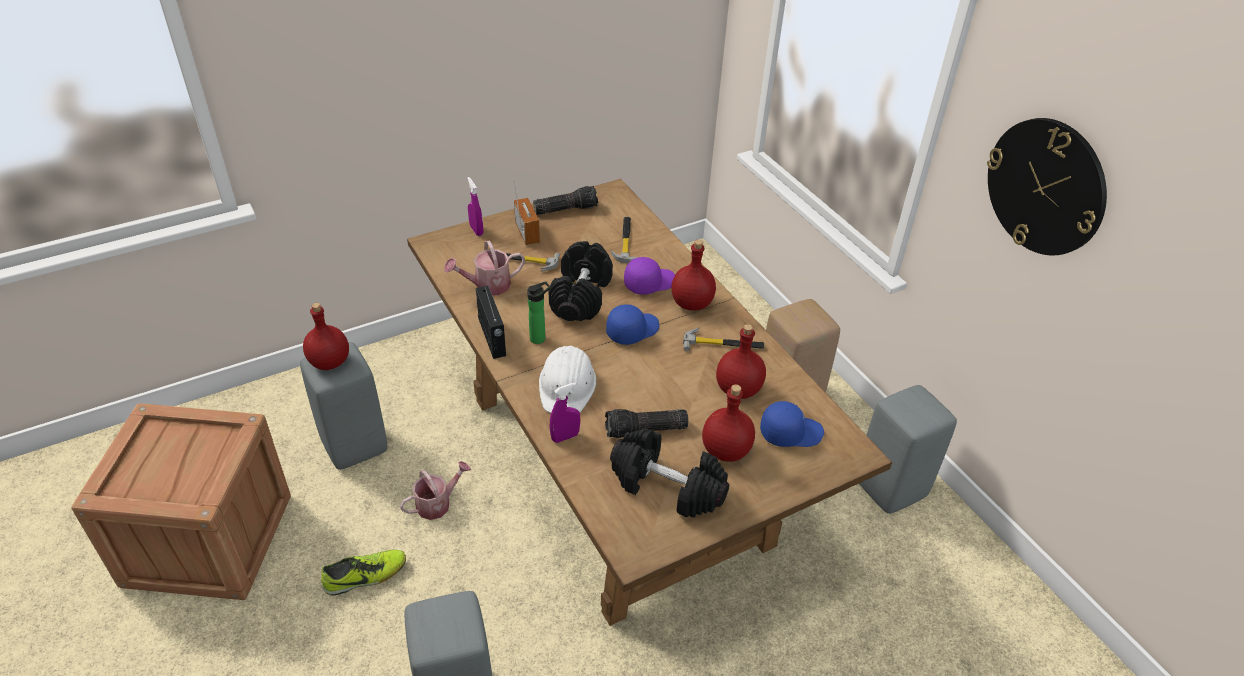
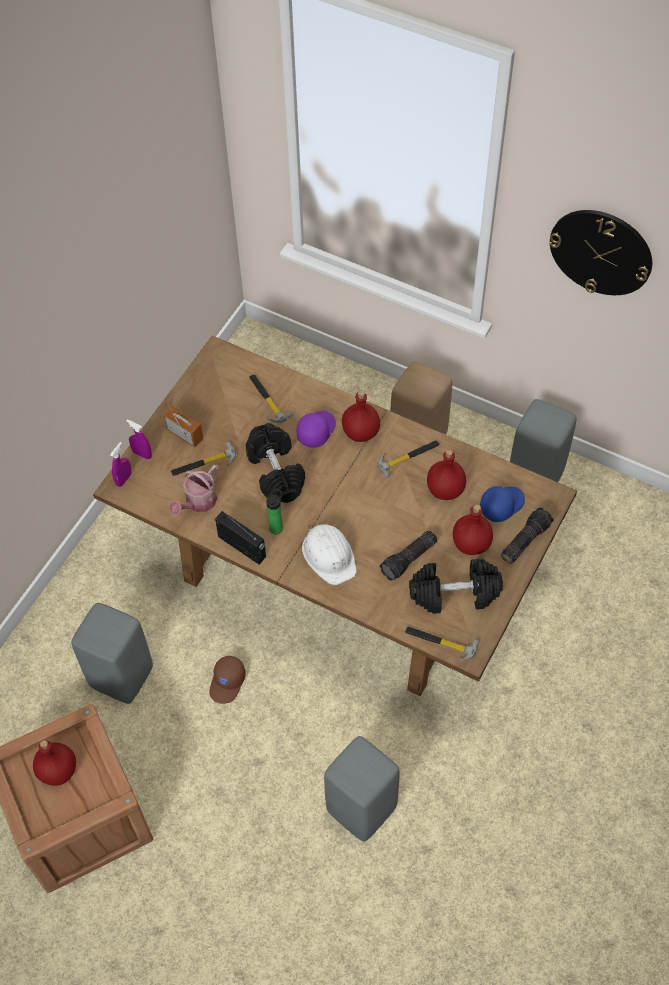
camera: 30 degrees left, 15 degrees up
red bottle [303,303,349,370] -> red bottle moved to [33,740,76,786]
shoe [321,549,406,595] -> none
watering can [400,461,471,520] -> brown cap [209,656,246,704]
flashlight [533,186,598,215] -> flashlight moved to [501,507,553,564]
purple spray bottle [550,382,580,443] -> purple spray bottle moved to [110,442,132,487]
blue cap [606,304,659,345] -> none
none -> hammer [405,627,479,662]

